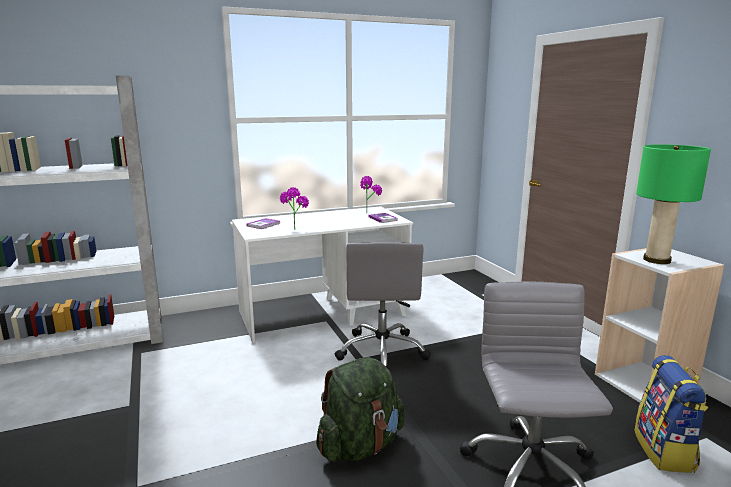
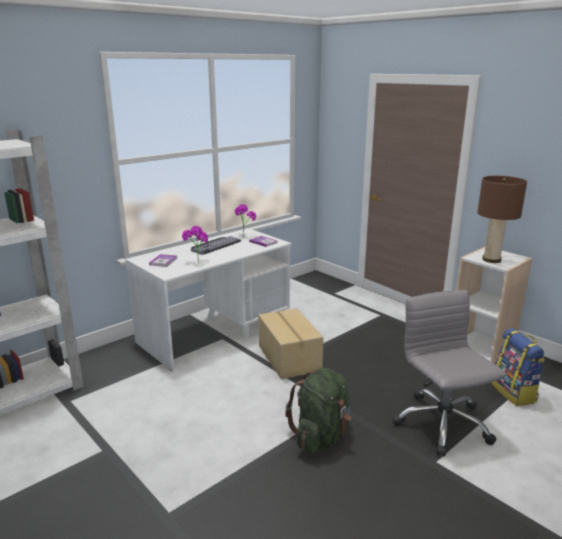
camera: 20 degrees left, 5 degrees up
grey office chair [334,242,431,370] -> cardboard box [259,308,324,379]
green table lamp [636,144,711,264] -> brown table lamp [477,176,527,263]
none -> keyboard [191,236,242,255]

